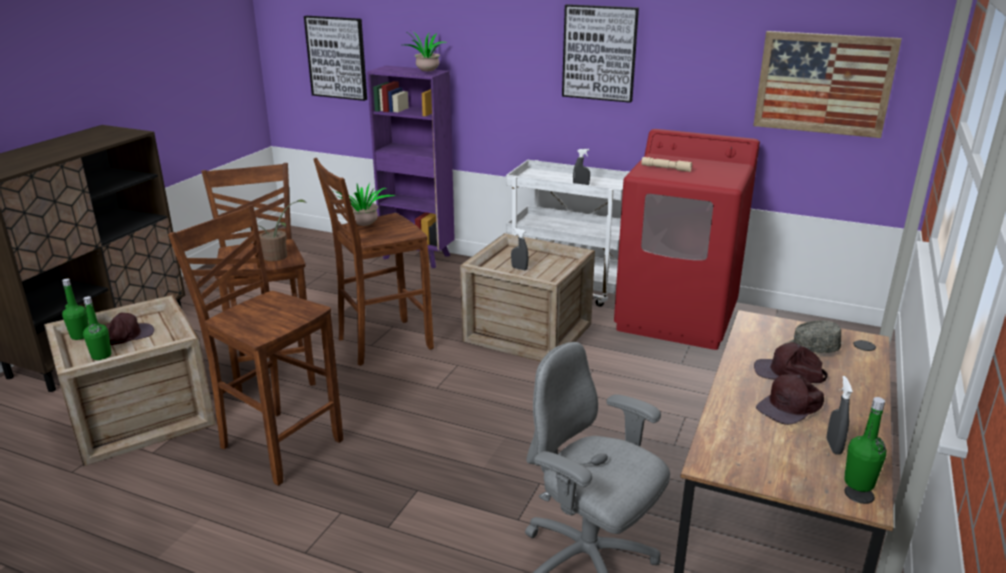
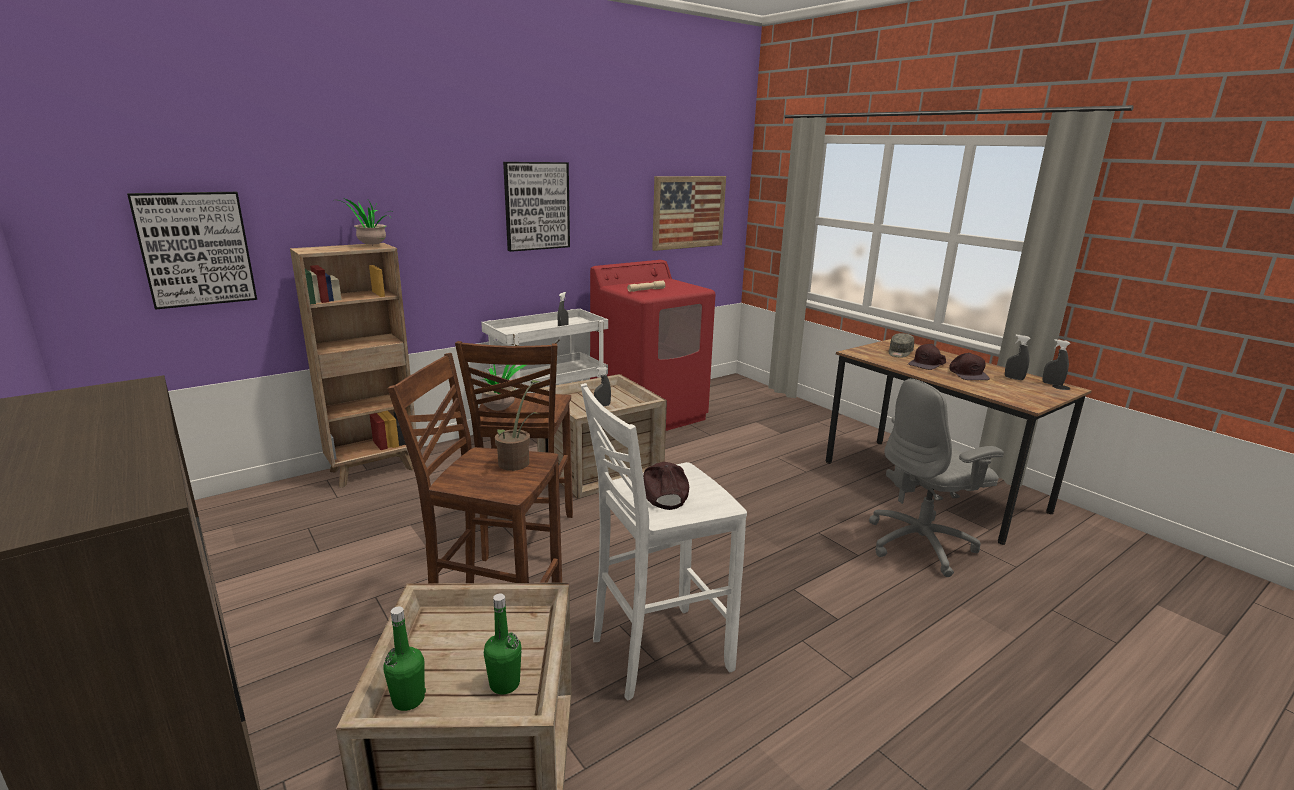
camera: 60 degrees left, 5 degrees down
brown cap [106,313,154,345] -> brown cap moved to [643,462,689,510]
brown stool [168,205,343,486] -> white stool [581,383,747,700]
purple bookcase [367,66,455,268] -> brown bookcase [290,243,418,488]
green bottle [844,397,886,492] -> grey spray bottle [1043,339,1070,386]

